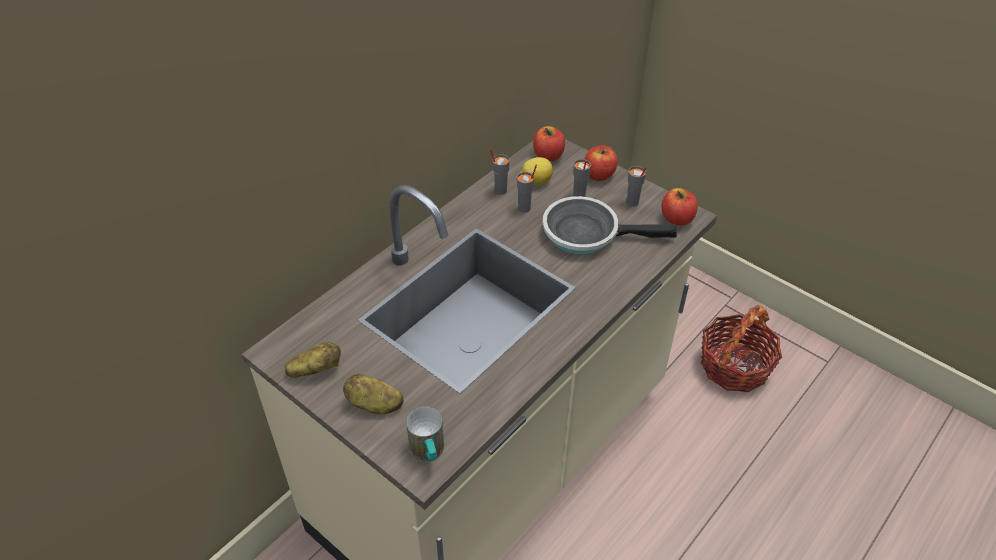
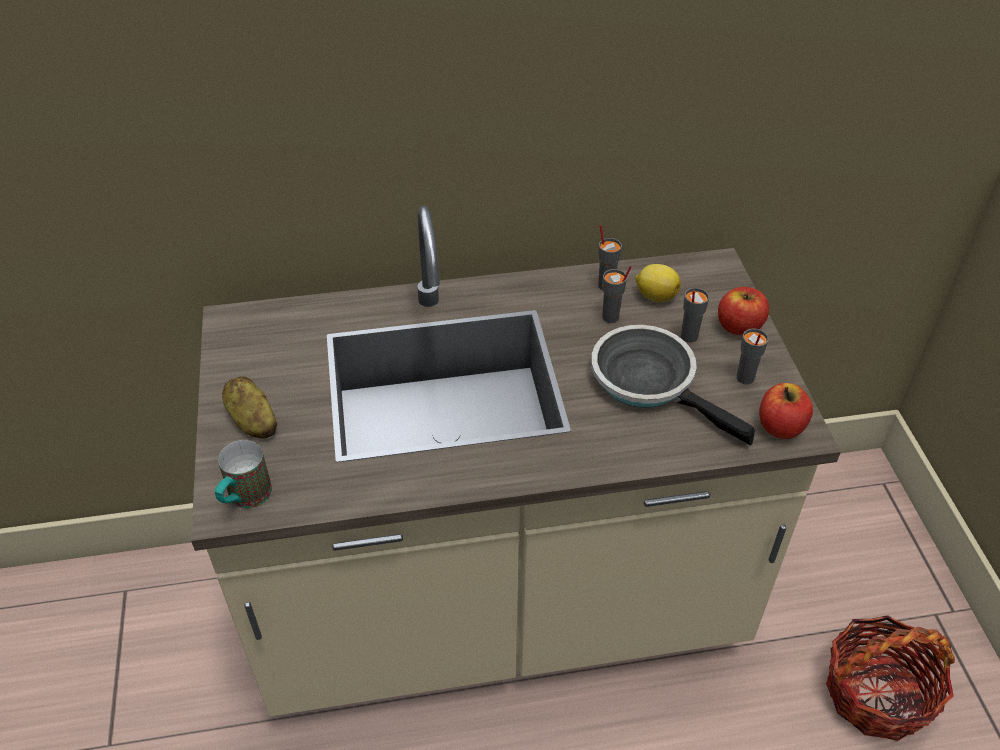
camera: 40 degrees right, 0 degrees up
potato [285,342,341,378] -> none
apple [533,126,565,162] -> none

